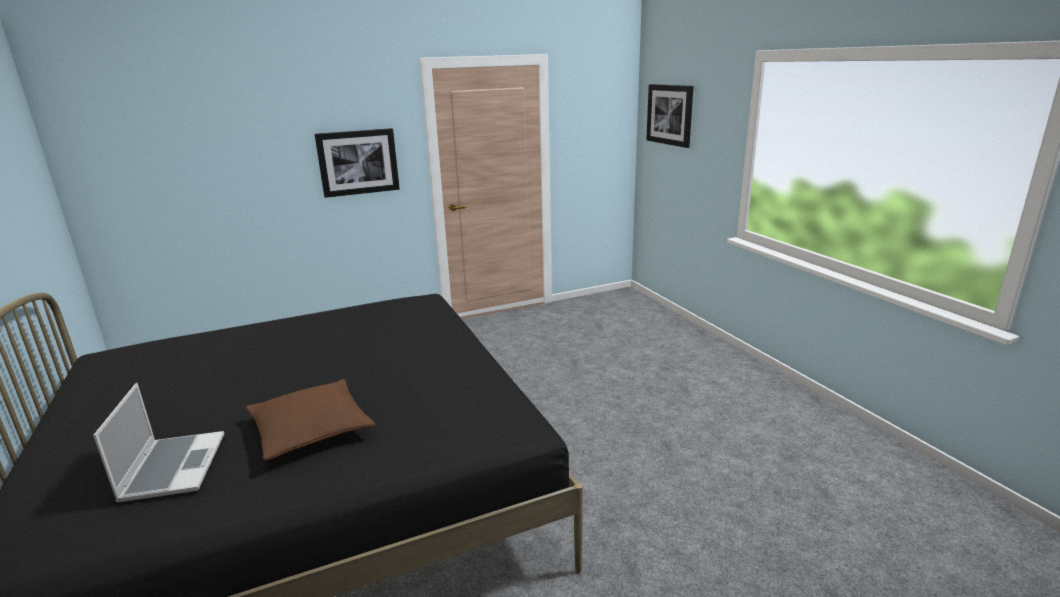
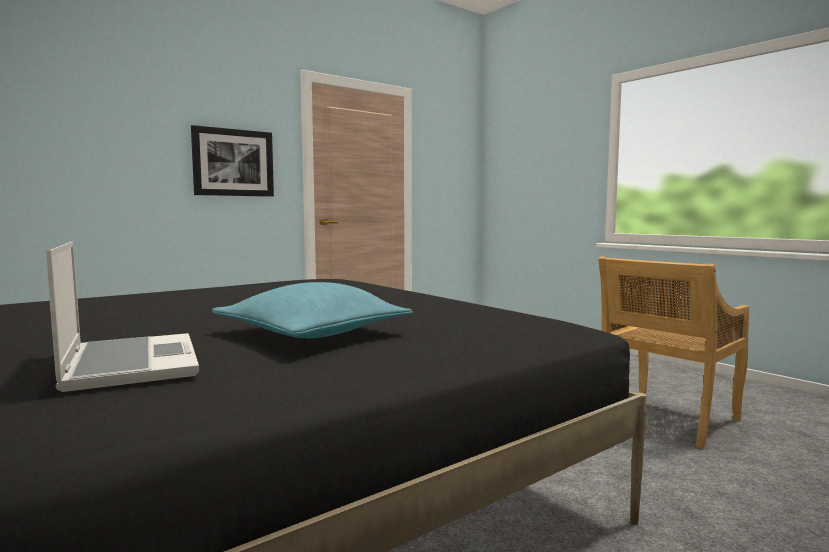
camera: 15 degrees left, 15 degrees down
brown pillow [246,379,375,460] -> turquoise pillow [212,282,413,338]
picture [646,84,694,148] -> none
none -> beige chair [598,256,749,448]

